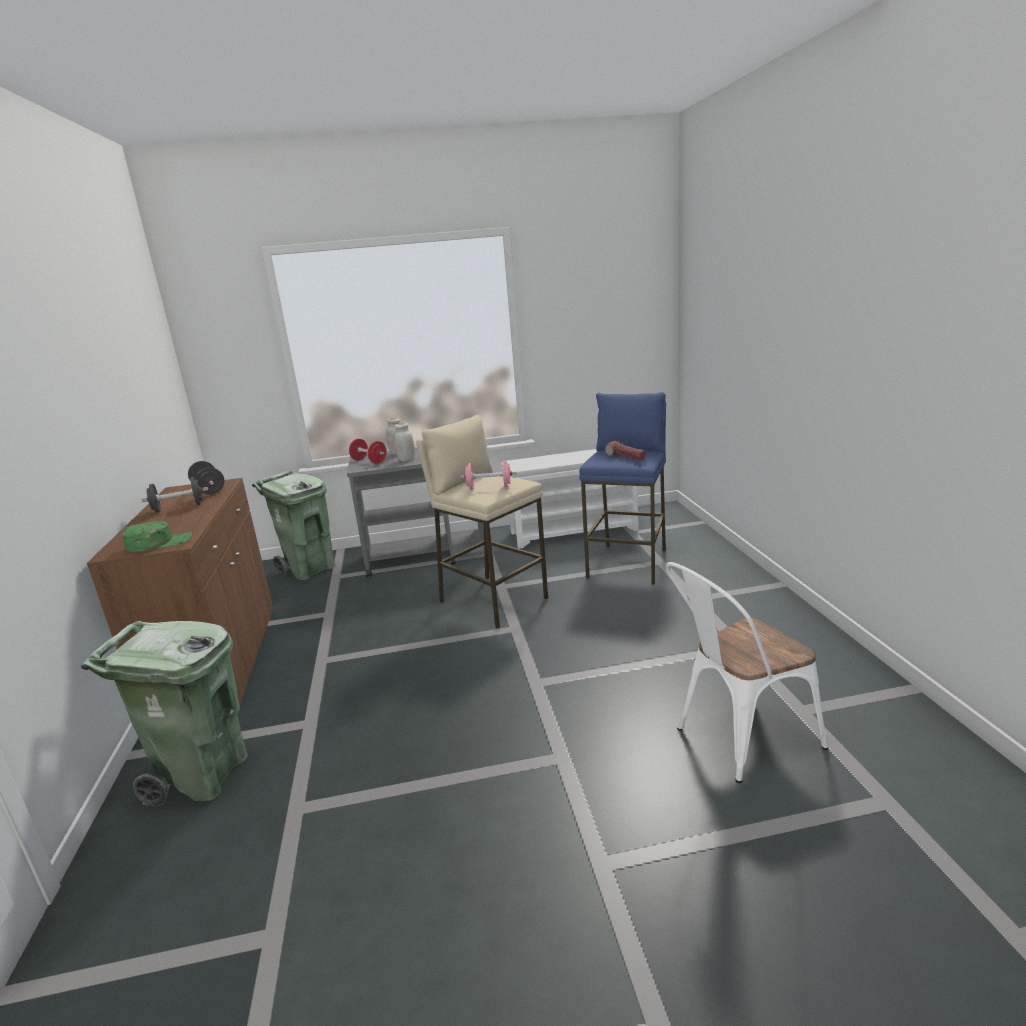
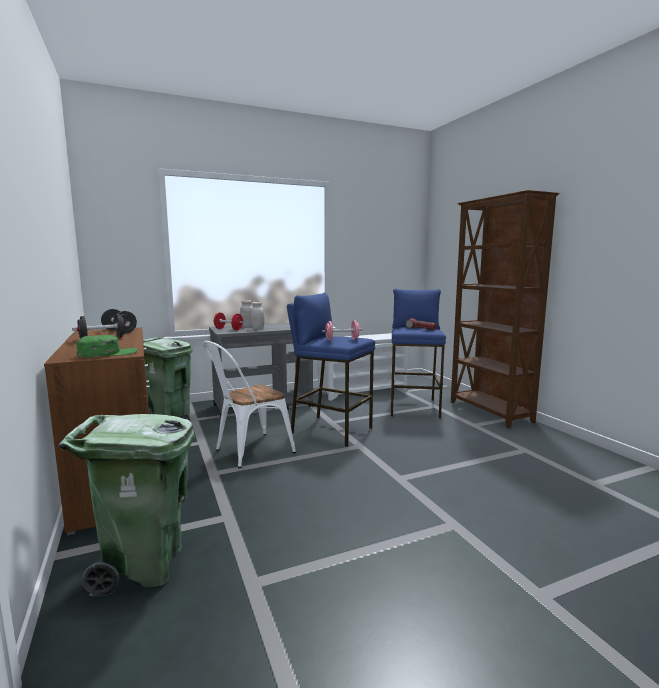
camera: 15 degrees left, 10 degrees down
beige stool [416,415,548,629] -> blue stool [287,293,375,447]
white chair [666,562,828,783] -> white chair moved to [203,341,296,468]
none -> brown bookcase [451,190,560,428]

